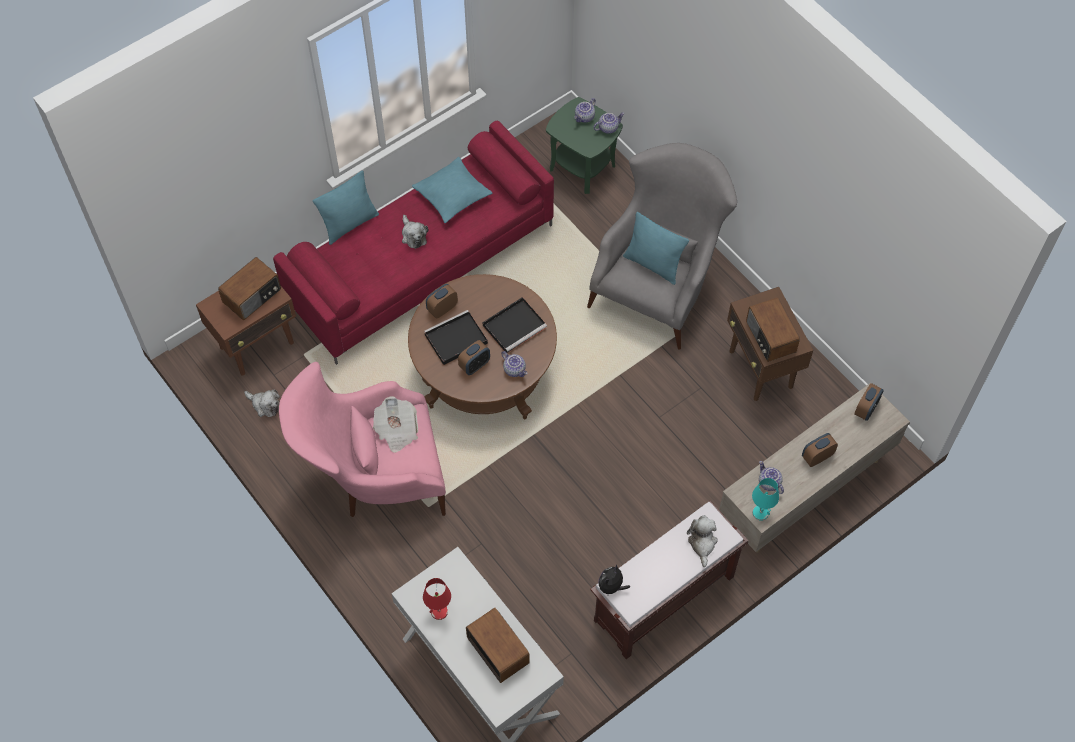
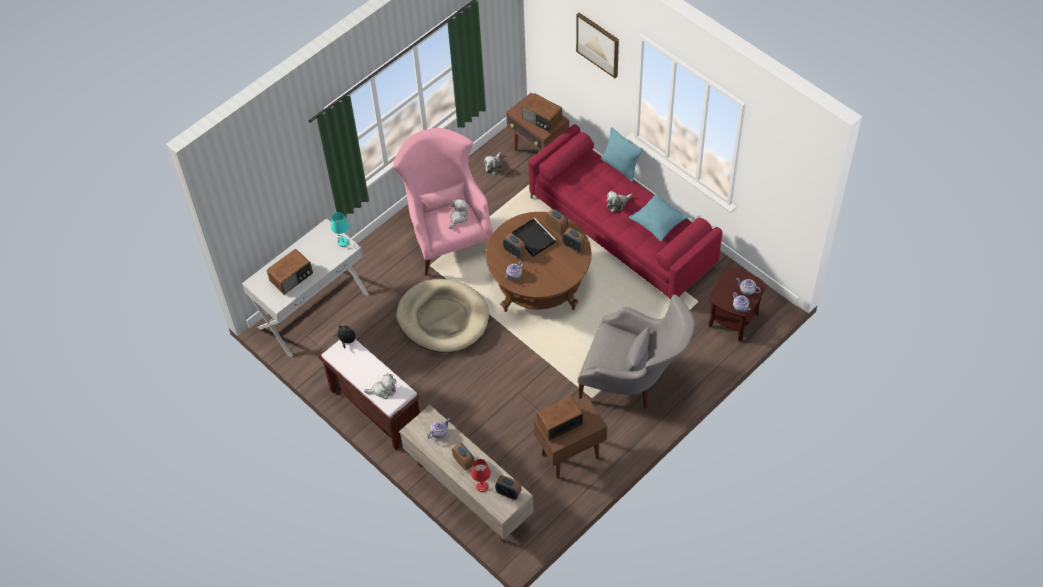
camera: 85 degrees right, 5 degrees down
newspaper [373,396,418,453] -> plush toy [449,199,468,229]
red table lamp [423,578,451,620] -> red table lamp moved to [471,459,491,492]
black tray [483,297,547,353] -> none
green side table [546,97,623,194] -> brown side table [708,268,767,342]
turquoise pillow [623,212,689,285] -> none
turquoise table lamp [752,478,779,521] -> turquoise table lamp moved to [331,212,349,247]
none -> beige dog bed [396,279,489,353]
none -> alarm clock [562,228,585,252]
none -> picture [576,13,619,78]

